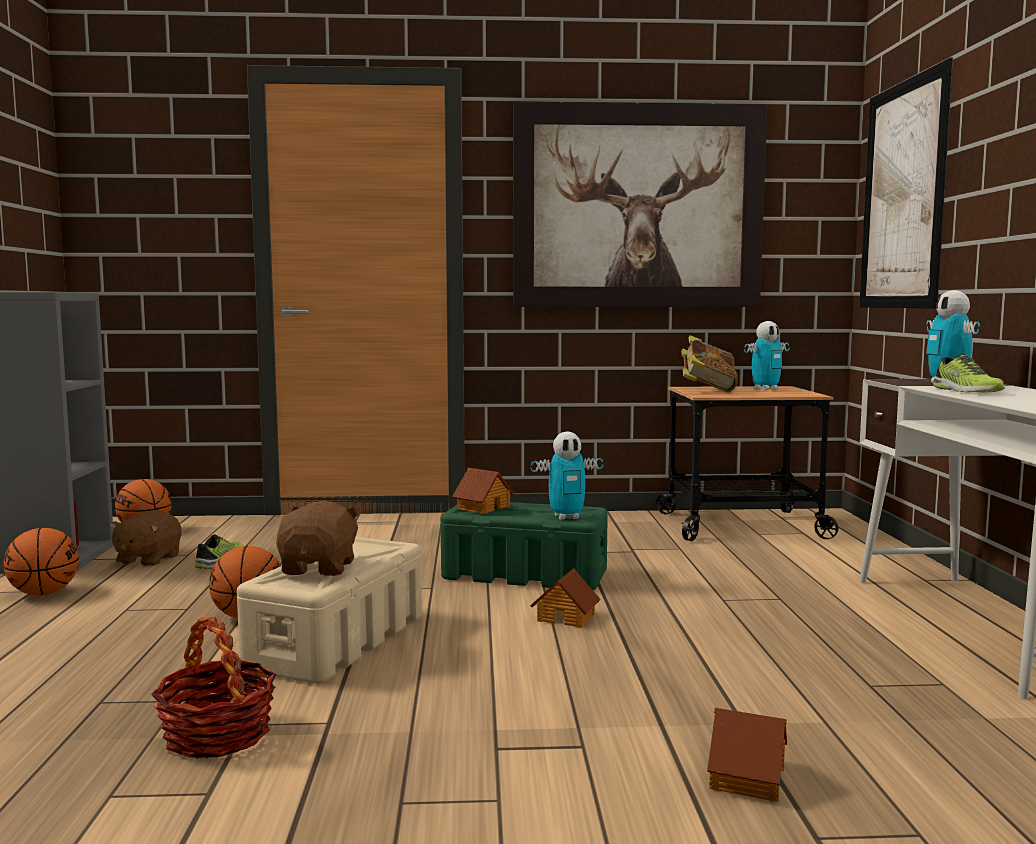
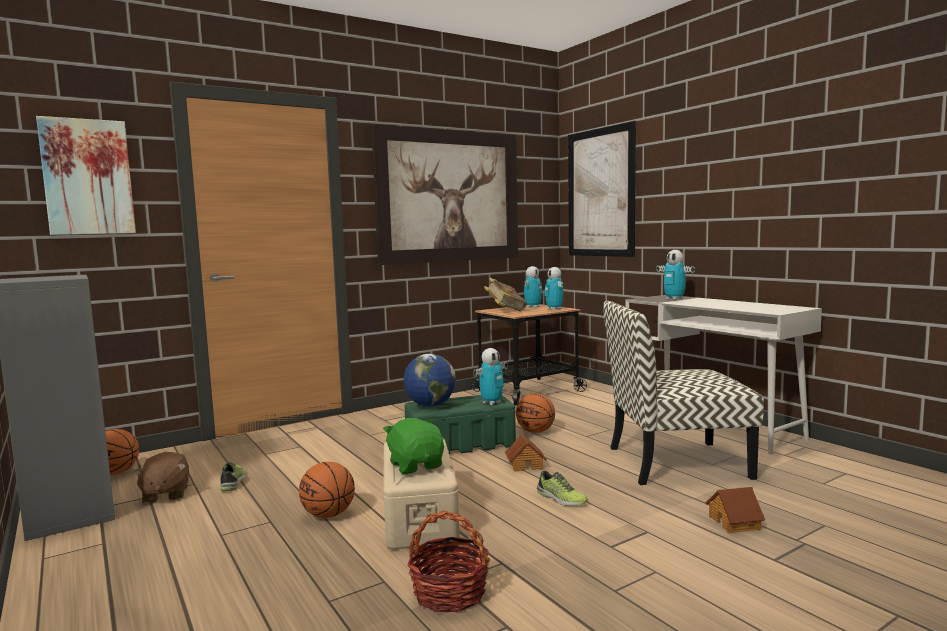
camera: 30 degrees left, 0 degrees up
basketball [4,528,79,595] -> basketball moved to [516,393,555,433]
brown plush toy [276,501,361,576] -> green plush toy [383,418,444,474]
toy house [452,468,514,514] -> globe [404,354,456,407]
shoe [933,353,1005,392] -> shoe moved to [537,471,588,506]
none -> picture [36,116,136,235]
none -> toy robot [545,267,563,310]
none -> chair [603,301,764,485]

